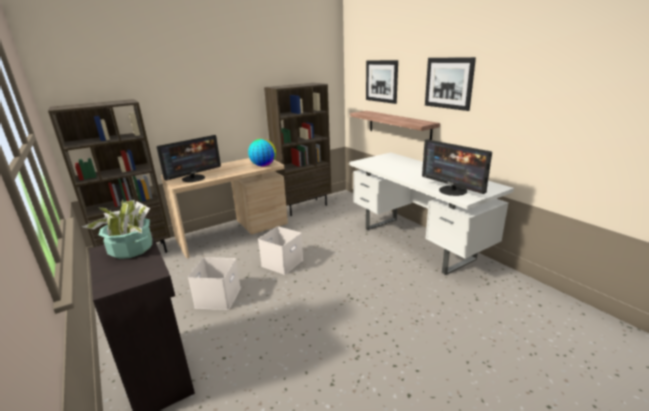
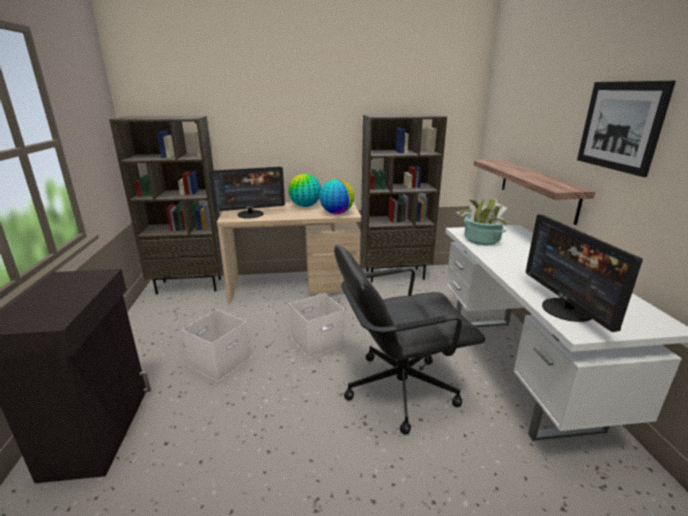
camera: 25 degrees right, 0 degrees up
potted plant [82,200,152,259] -> potted plant moved to [456,197,509,245]
picture [366,60,398,104] -> none
none -> globe [288,173,321,207]
none -> black office chair [334,245,486,435]

